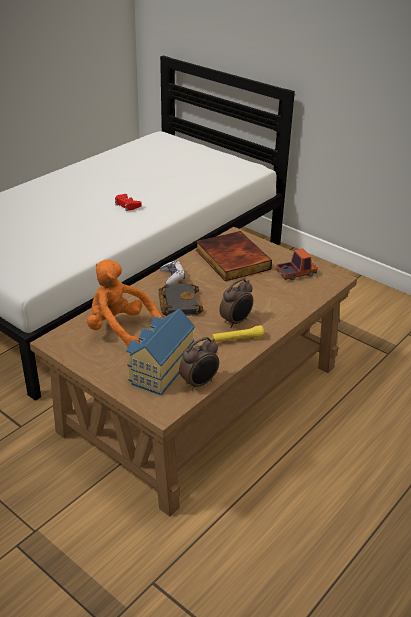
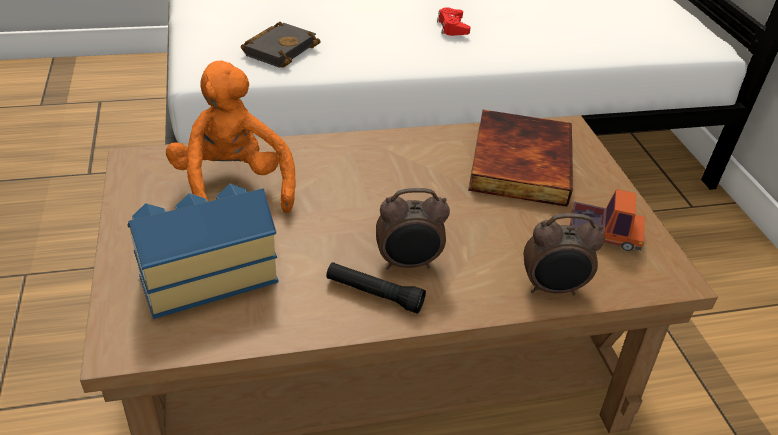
camera: 35 degrees right, 5 degrees up
black book [158,283,203,316] -> black book moved to [241,22,321,68]
game controller [160,261,185,285] -> none
alarm clock [179,337,219,391] -> alarm clock moved to [524,213,605,295]
yellow flashlight [212,325,264,342] -> black flashlight [326,262,426,314]

